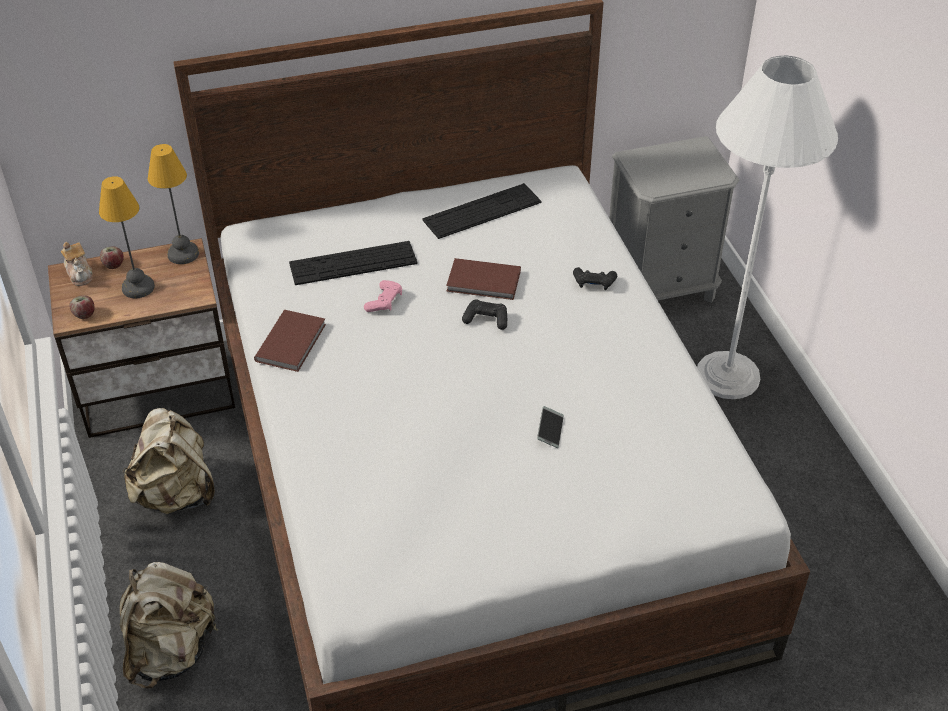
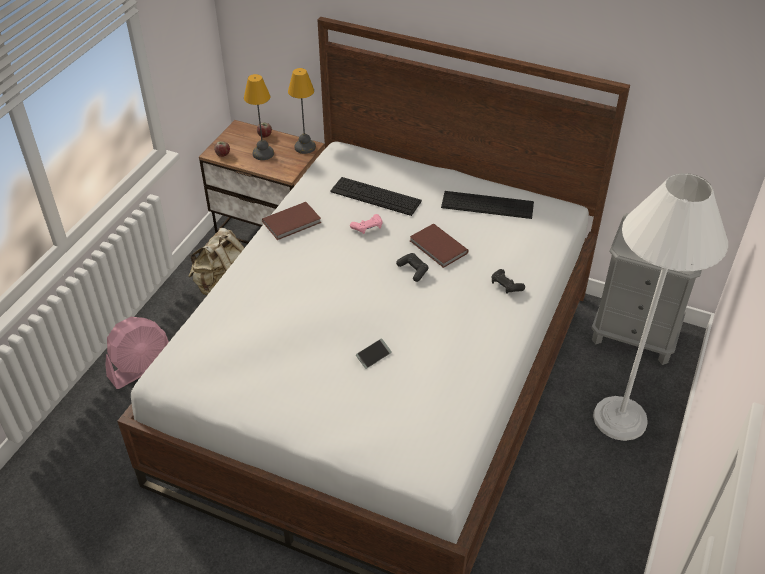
camera: 40 degrees right, 0 degrees up
teapot [61,242,93,286] -> none
beige backpack [120,562,218,689] -> pink fan [105,317,169,389]

